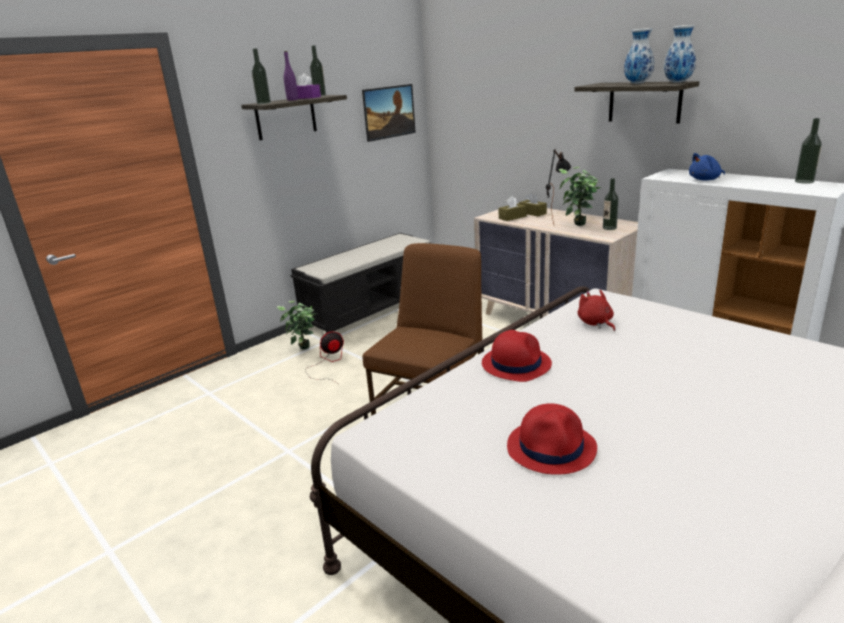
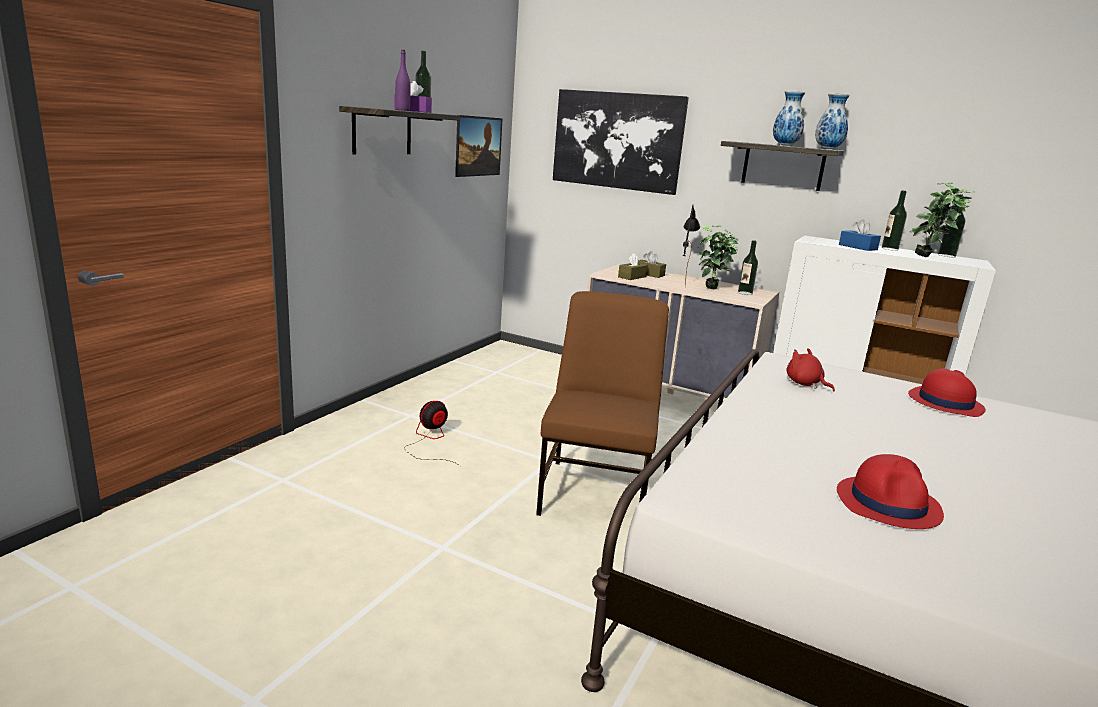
camera: 20 degrees left, 5 degrees down
bottle [252,48,271,104] -> bottle moved to [882,190,907,251]
potted plant [277,301,316,350] -> potted plant moved to [909,182,975,257]
black bench [290,233,431,333] -> none
red hat [482,330,552,382] -> red hat moved to [908,368,986,417]
blue plush toy [689,153,725,180] -> blue tissue box [839,219,881,251]
none -> picture [553,89,689,195]

